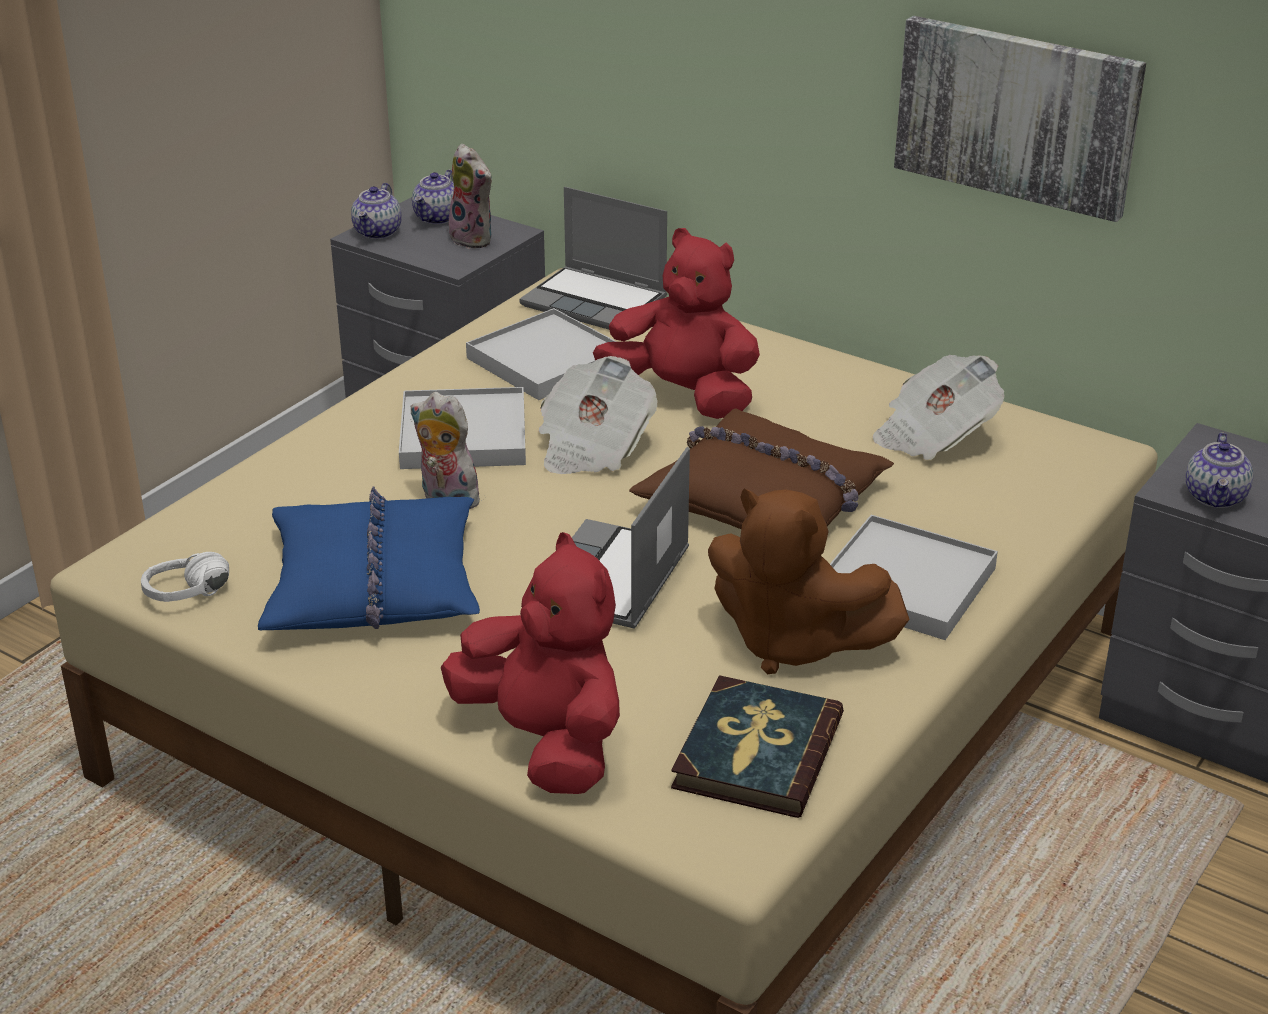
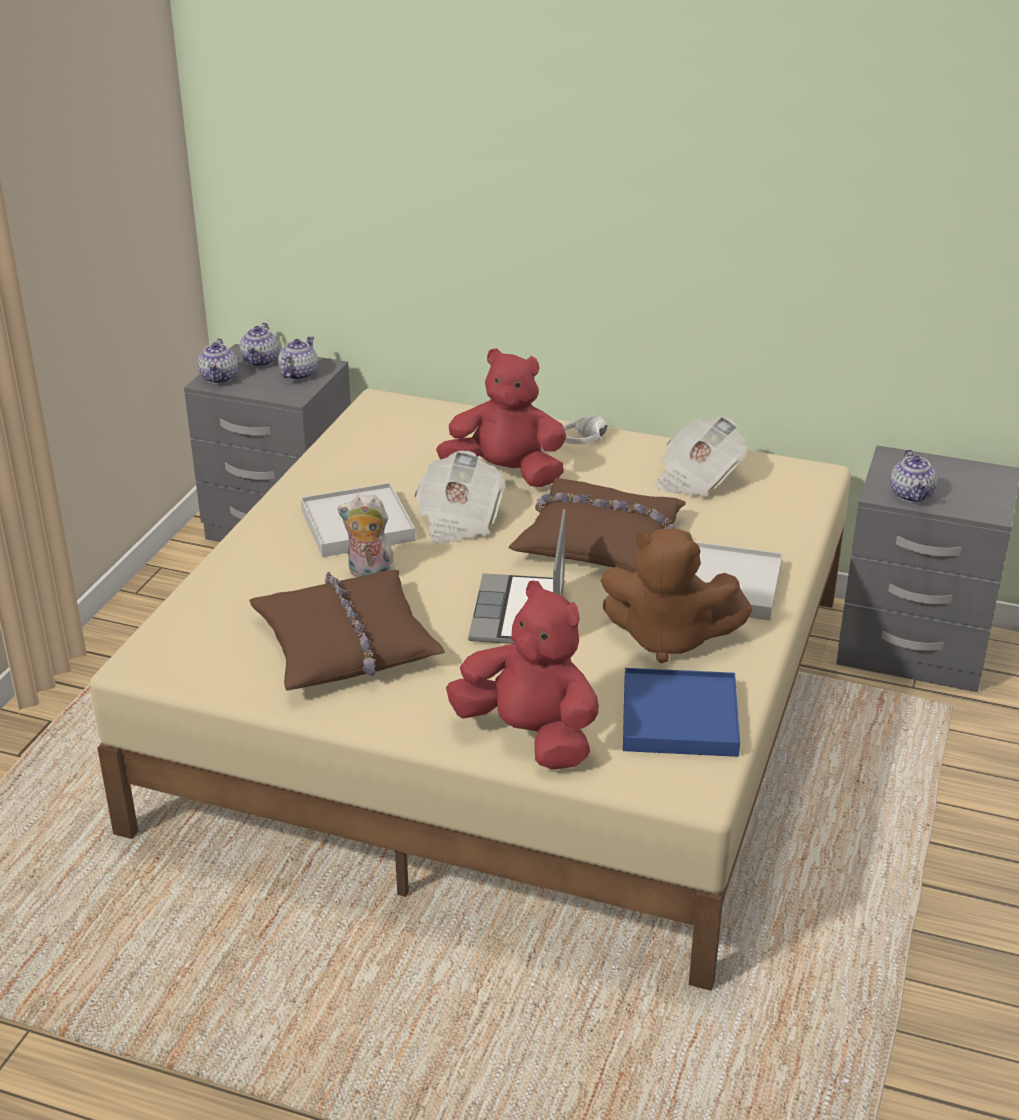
camera: 15 degrees left, 0 degrees up
white headphones [141,552,229,602] -> white headphones moved to [563,415,607,444]
blue pillow [258,487,480,630] -> brown pillow [249,570,445,690]
plush toy [448,144,493,249] -> teapot [278,336,318,380]
white tray [466,308,617,400] -> none
laptop [519,187,667,330] -> none
book [671,675,844,818] -> blue tray [623,668,740,757]
picture [894,16,1146,222] -> none

